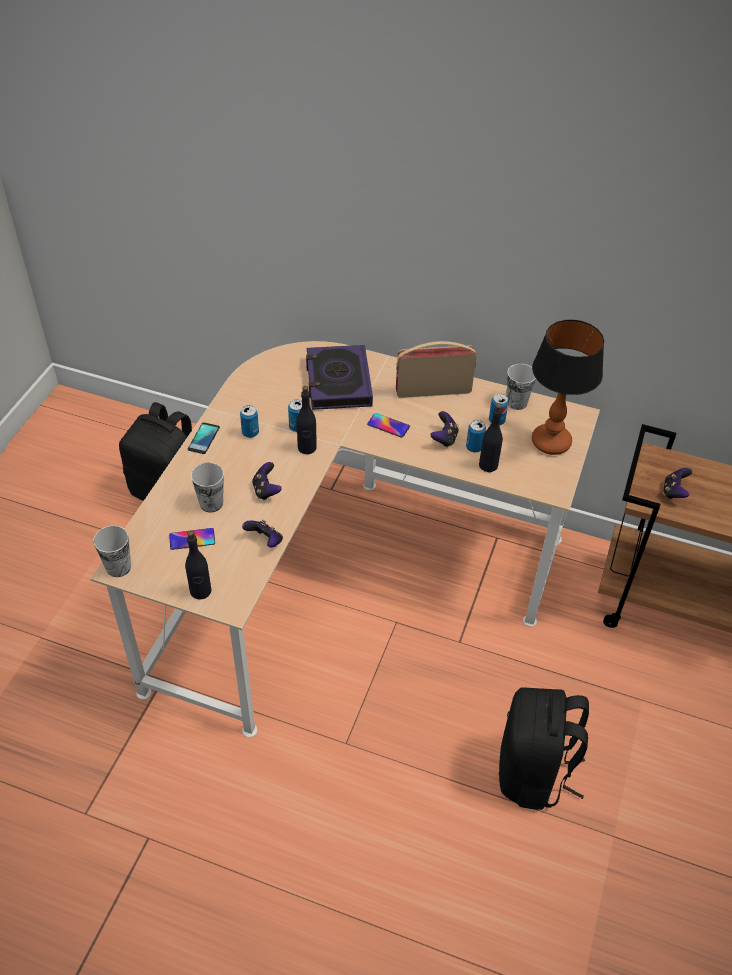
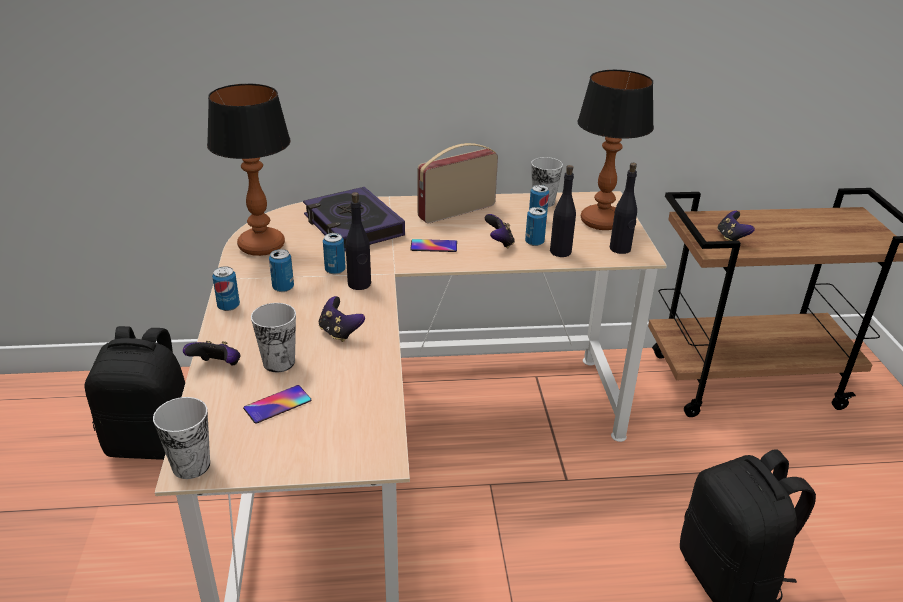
camera: 25 degrees left, 15 degrees down
black bottle [185,530,212,600] -> black bottle moved to [610,163,637,254]
phone [188,423,220,454] -> can [212,266,240,311]
game controller [242,520,283,547] -> game controller moved to [183,341,240,365]
none -> table lamp [207,84,290,256]

